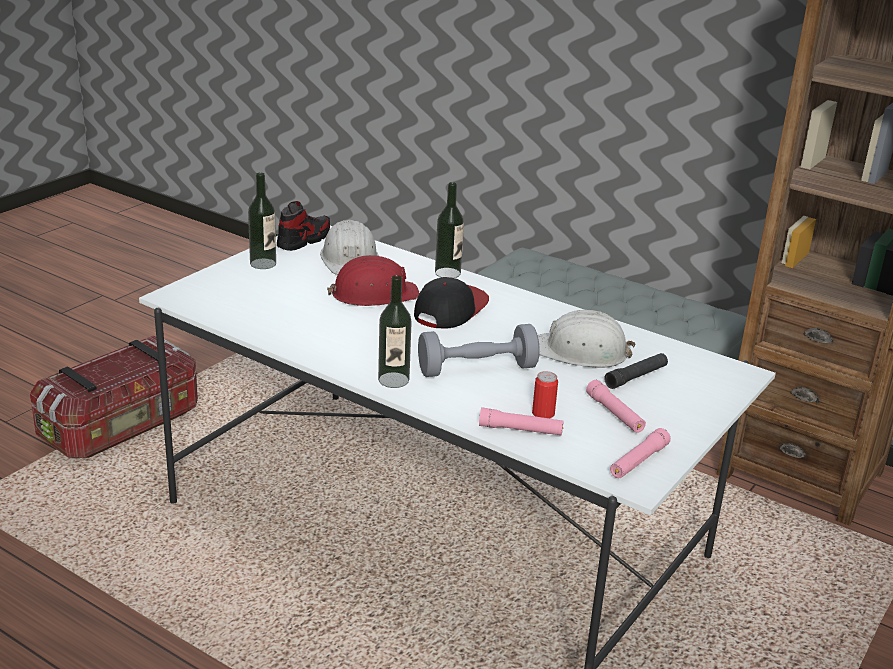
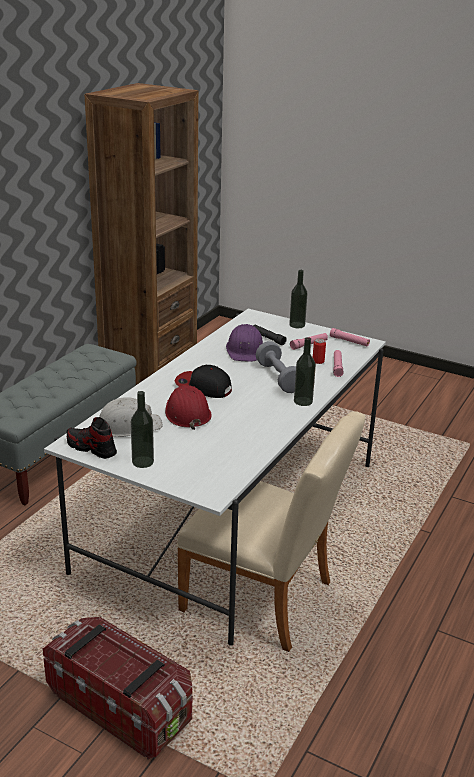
camera: 95 degrees left, 0 degrees up
bottle [435,182,464,278] -> bottle moved to [289,270,307,328]
white hard hat [538,310,636,368] -> purple hard hat [226,324,263,362]
none -> beige chair [177,411,366,652]

